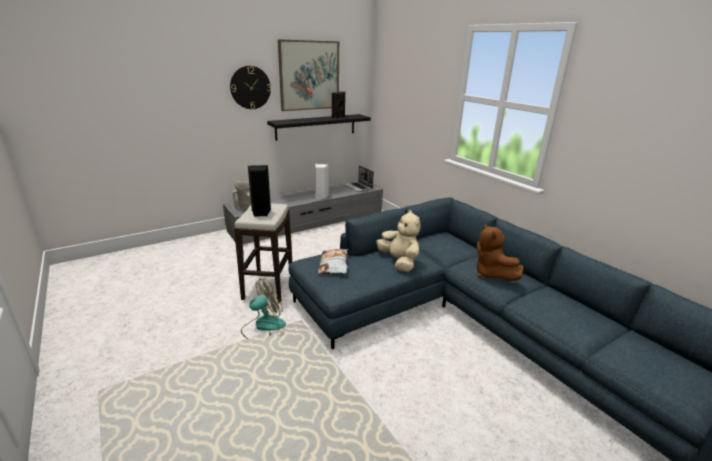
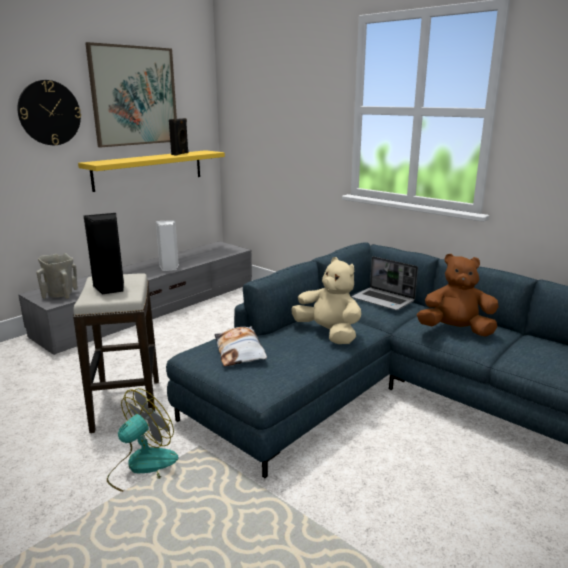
camera: 15 degrees left, 5 degrees down
black shelf [267,114,371,141] -> yellow shelf [78,150,225,192]
laptop [344,165,374,192] -> laptop moved to [352,256,418,310]
brown plush toy [477,224,524,281] -> brown plush toy turned 135 degrees clockwise [417,254,499,337]

